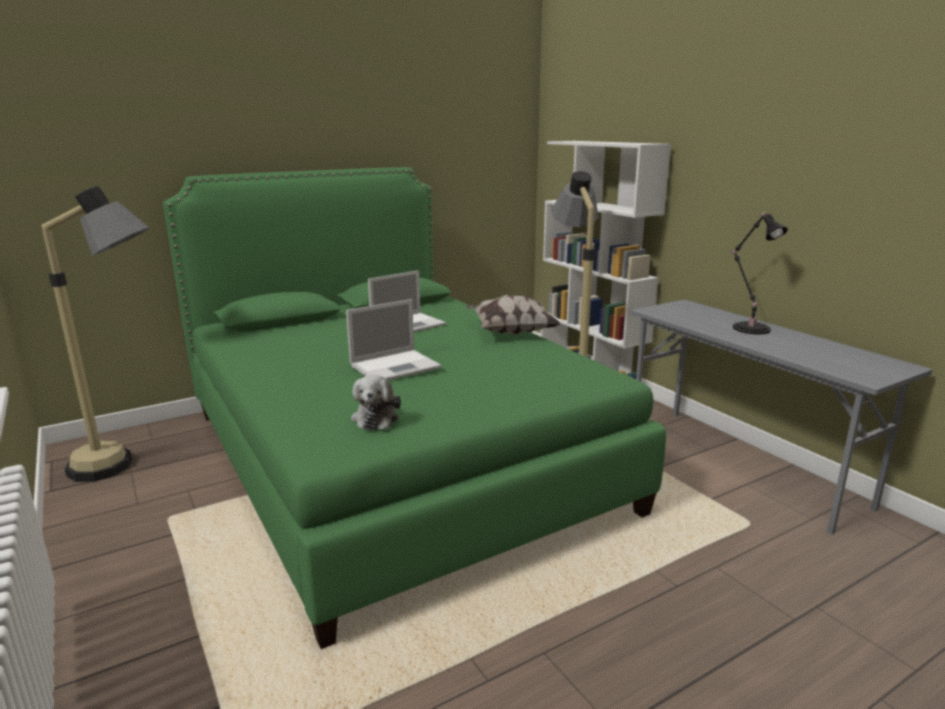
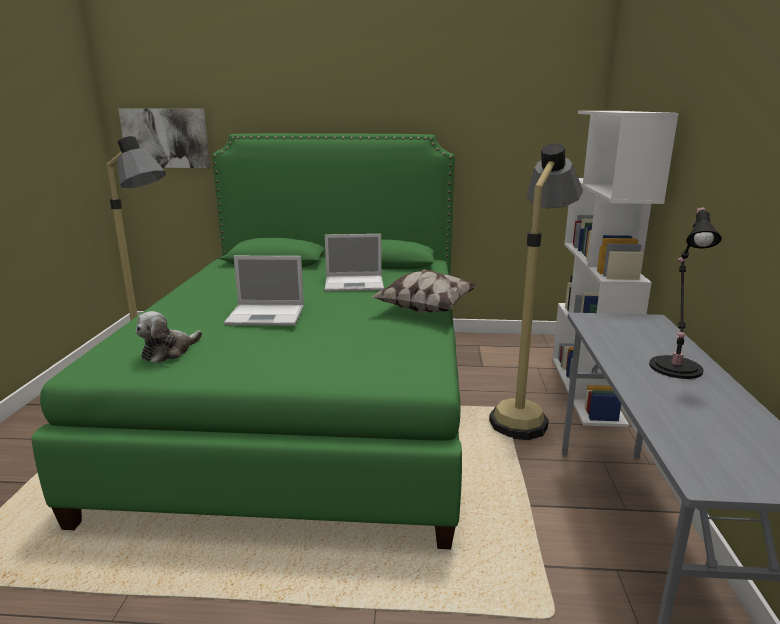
camera: 35 degrees right, 0 degrees up
none -> picture [119,109,210,168]

